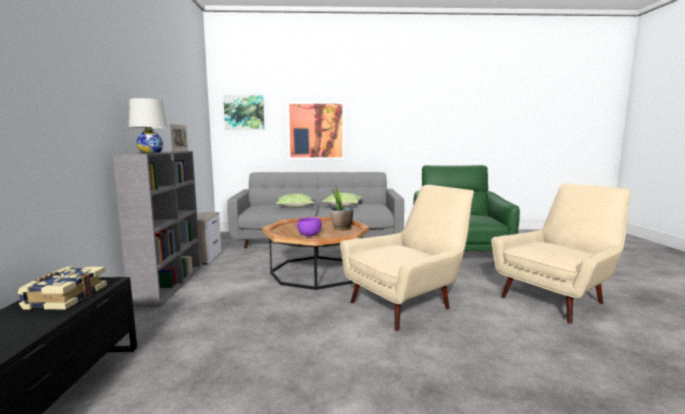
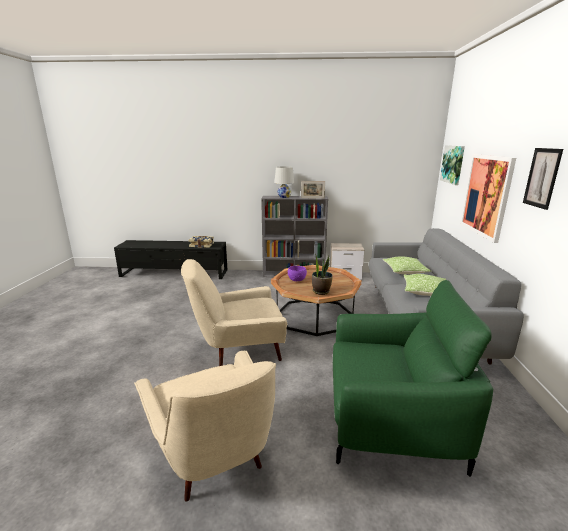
camera: 95 degrees right, 10 degrees up
beige armchair [340,185,474,331] -> beige armchair turned 105 degrees clockwise [181,259,287,366]
none -> picture [523,148,563,210]

